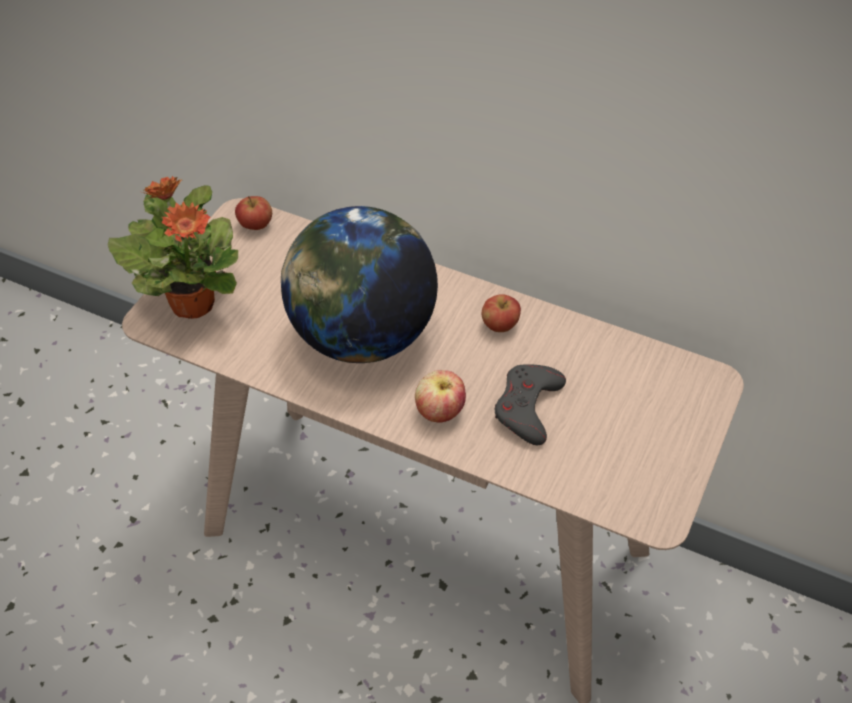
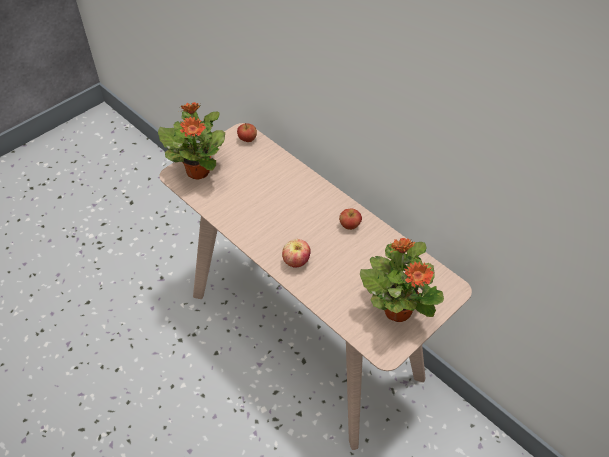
camera: 20 degrees right, 0 degrees up
globe [281,206,438,363] -> none
grey game controller [495,364,566,445] -> none
none -> potted plant [360,238,444,322]

